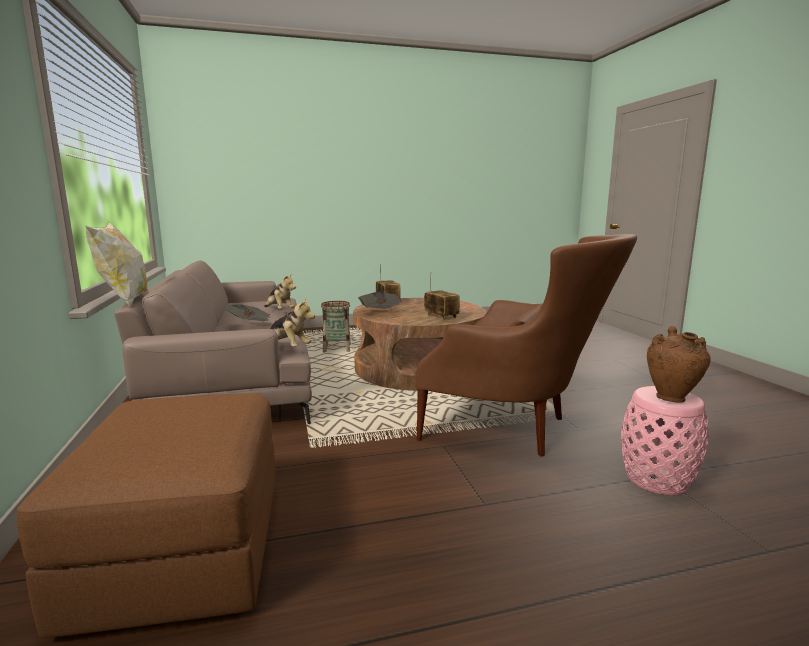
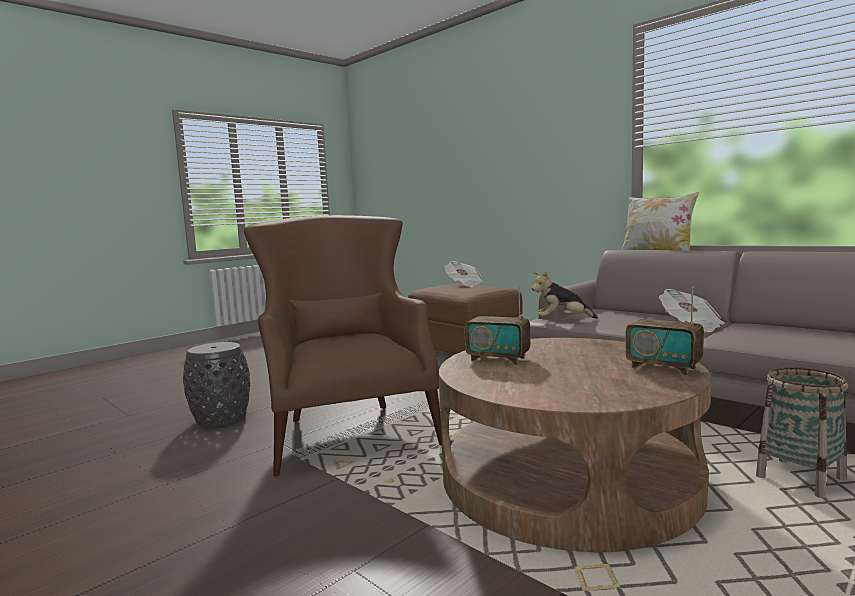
camera: 150 degrees right, 5 degrees down
plush toy [264,275,296,309] -> none
newspaper [358,292,402,309] -> newspaper moved to [444,261,484,287]
brown armchair [415,234,637,457] -> brown armchair turned 75 degrees clockwise [244,215,442,476]
pink stool [621,386,709,496] -> grey stool [183,342,250,428]
brown vase [647,326,711,403] -> none

